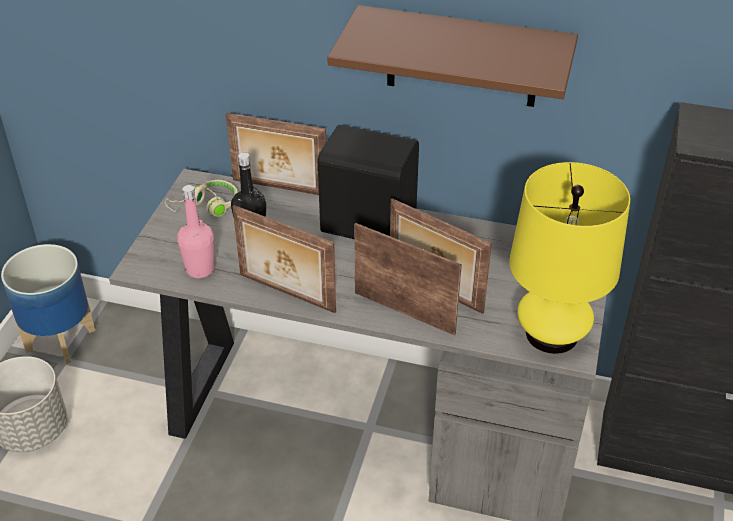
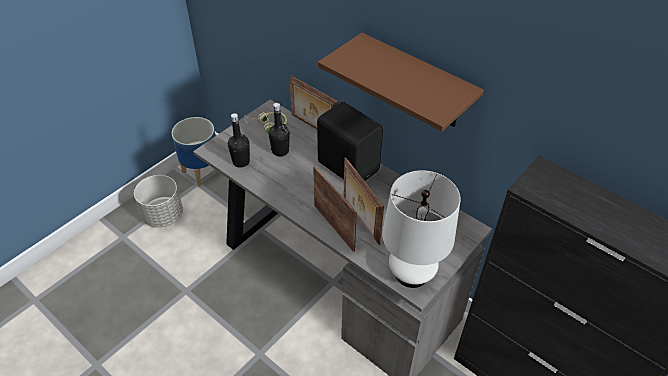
camera: 25 degrees right, 5 degrees up
pink bottle [177,185,215,278] -> black bottle [228,113,250,168]
picture frame [232,205,336,313] -> none
yellow table lamp [509,162,630,354] -> white table lamp [382,170,461,288]

